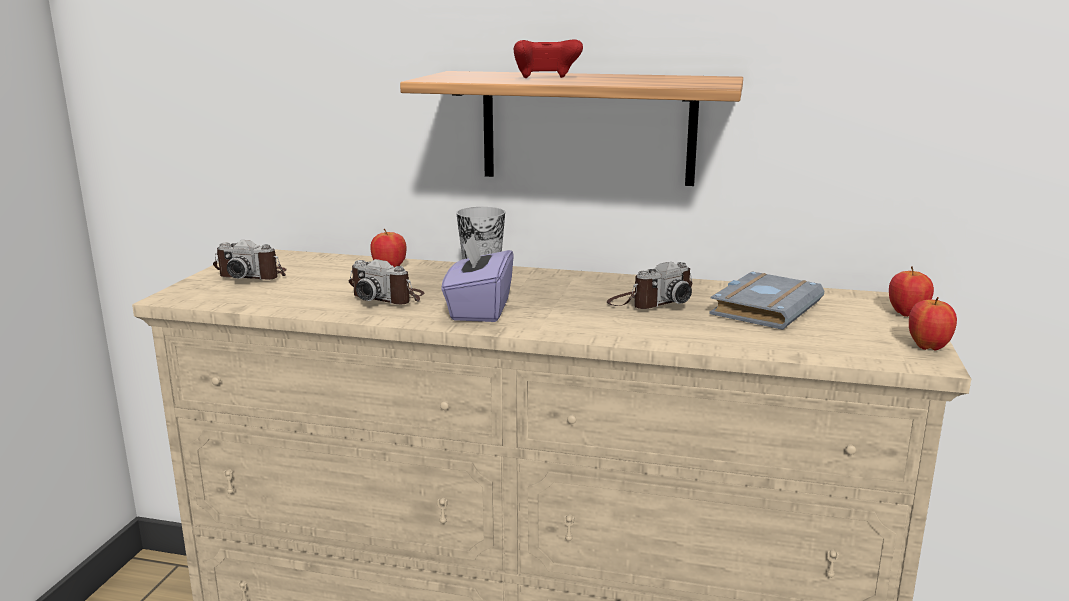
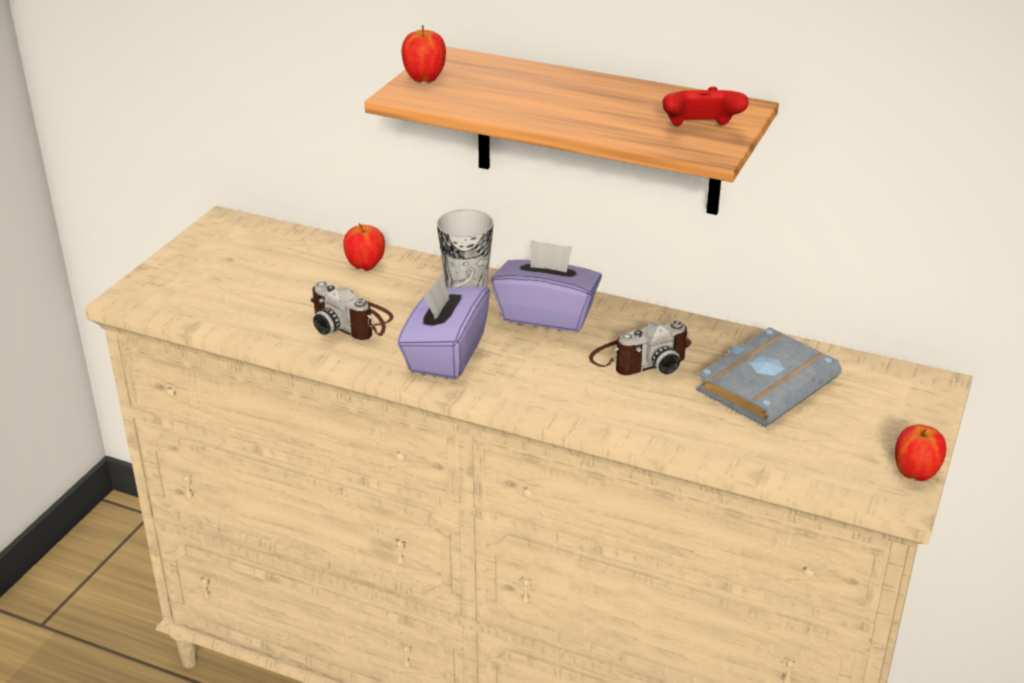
camera: 10 degrees right, 15 degrees up
camera [213,240,287,280] -> none
red game controller [514,40,583,78] -> red game controller moved to [662,87,749,126]
apple [889,266,934,317] -> apple moved to [401,25,446,82]
none -> purple tissue box [491,240,602,332]

